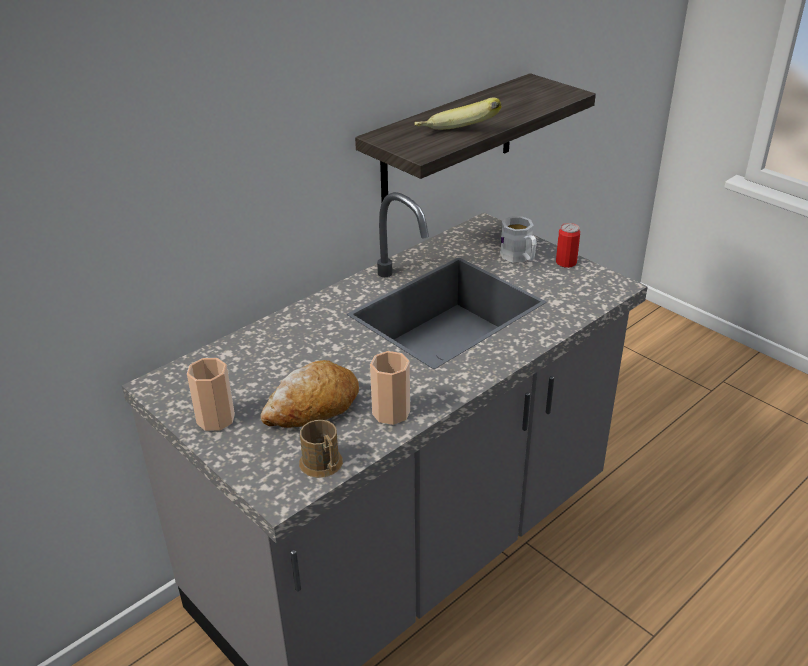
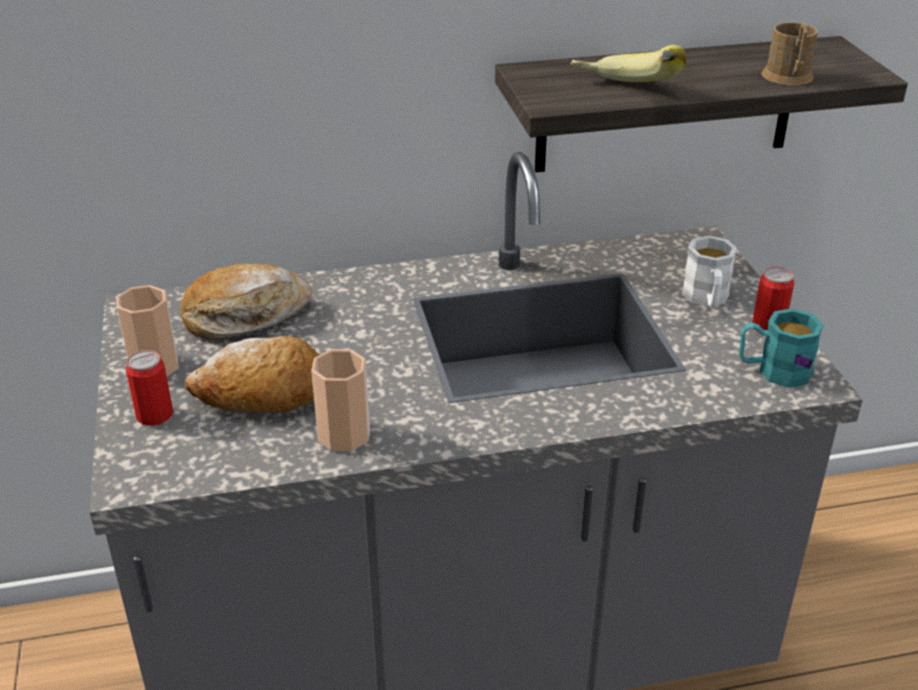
camera: 30 degrees right, 0 degrees up
brown mug [299,420,343,478] -> brown mug moved to [761,22,818,85]
none -> can [126,350,173,426]
none -> bread [180,264,312,339]
none -> turquoise mug [739,308,824,388]

